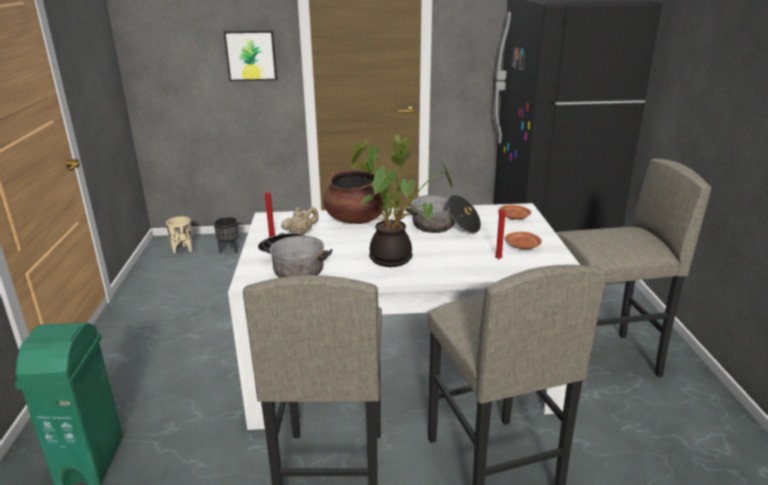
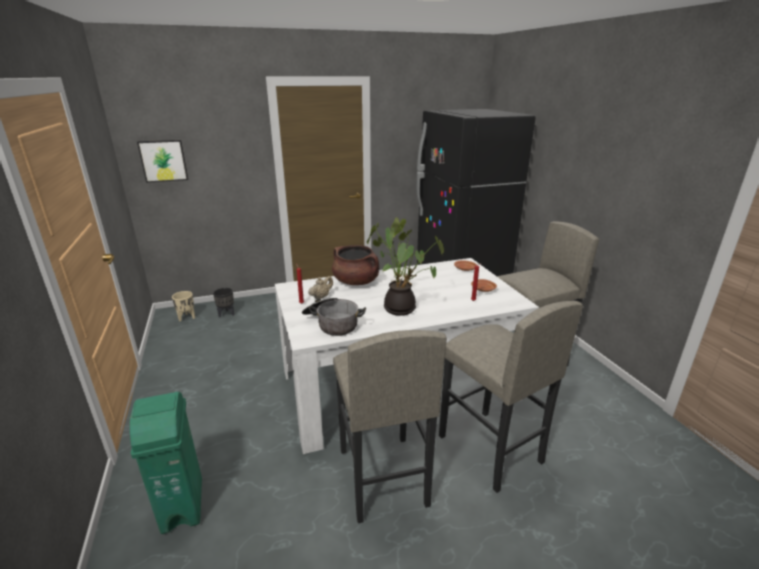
camera: 15 degrees left, 0 degrees up
picture [224,30,277,81] -> picture moved to [137,140,188,183]
cooking pot [406,195,481,233] -> none

